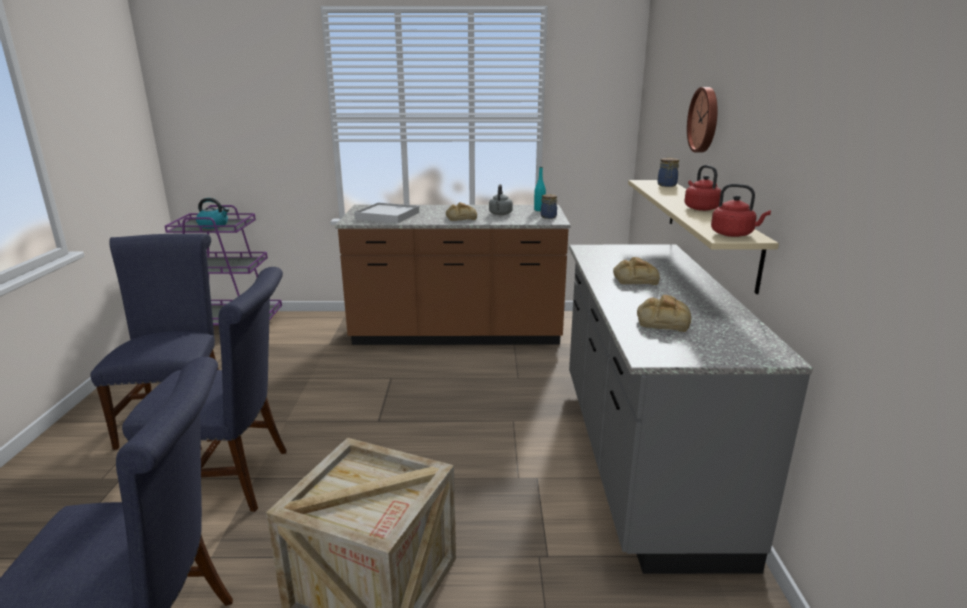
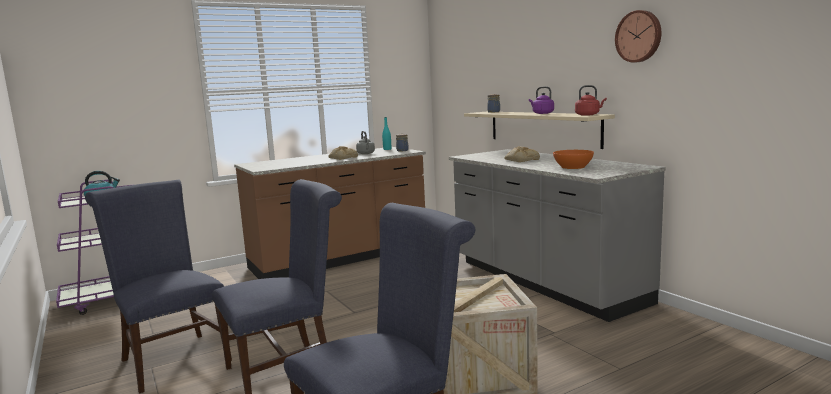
camera: 30 degrees left, 10 degrees down
white tray [354,203,419,223] -> none
bread [637,295,691,332] -> orange bowl [553,150,594,169]
red kettle [684,165,722,211] -> purple kettle [529,86,554,114]
wall clock [687,87,718,152] -> wall clock moved to [615,10,661,62]

